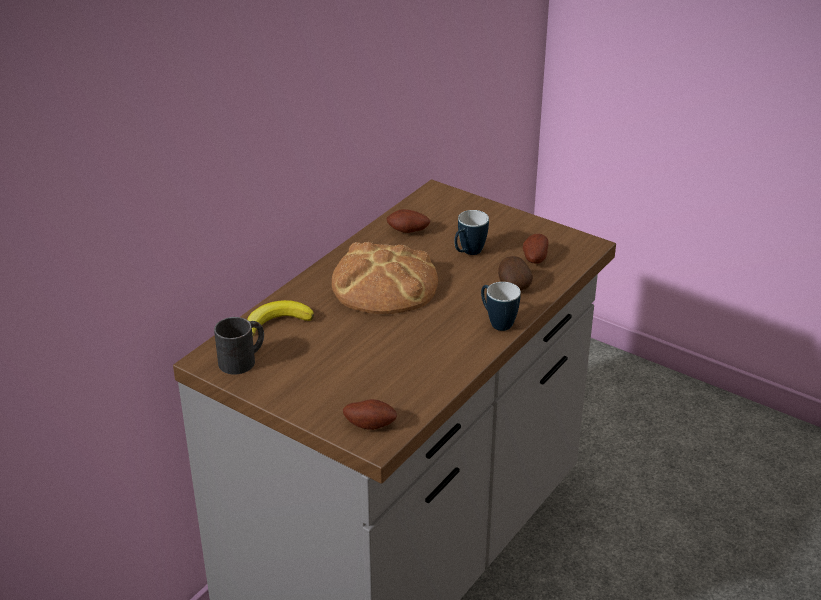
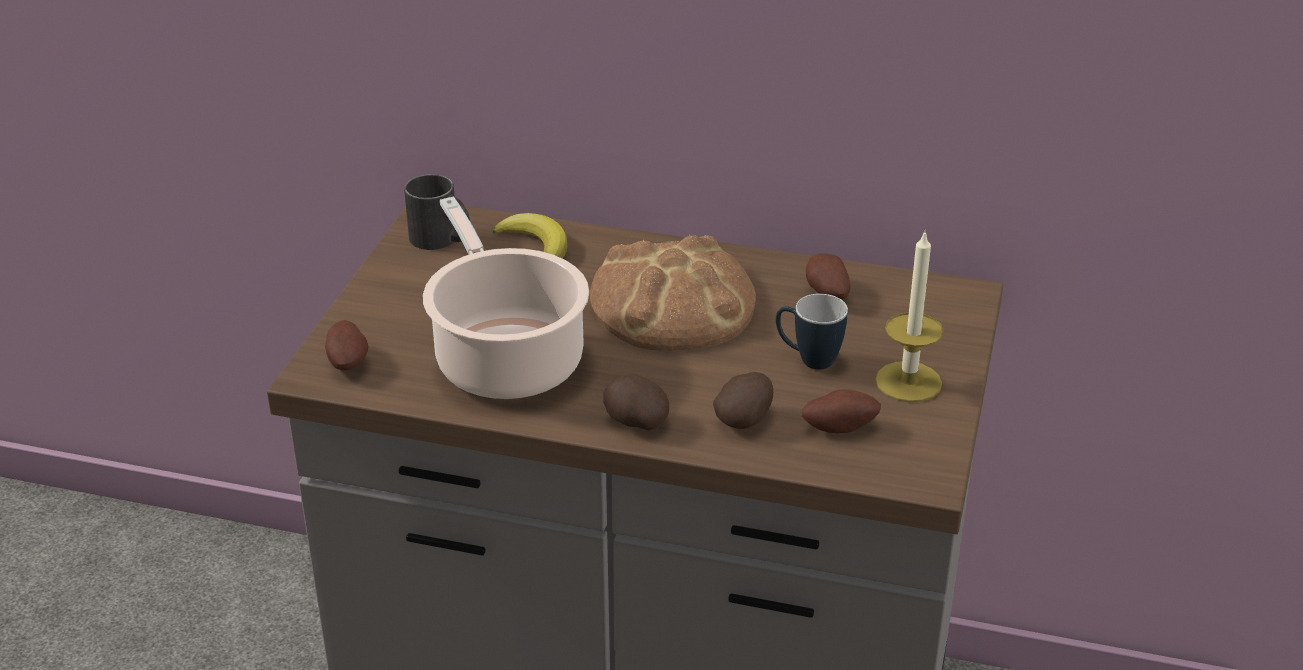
camera: 70 degrees right, 0 degrees up
mug [481,282,521,331] -> potato [603,374,669,430]
none -> cooking pot [423,197,589,399]
none -> candle [875,232,944,402]

